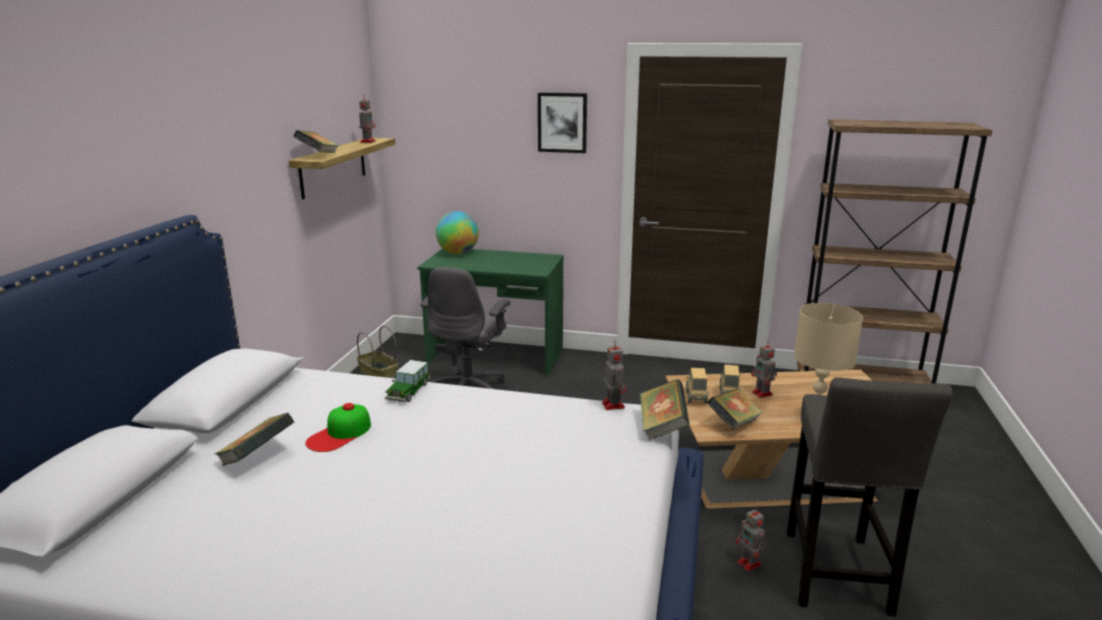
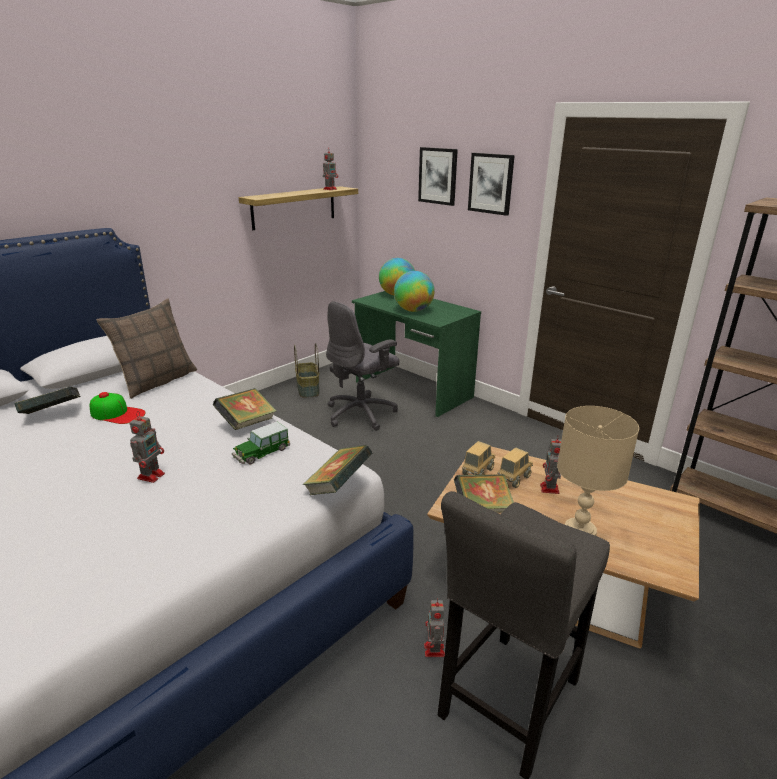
camera: 30 degrees right, 5 degrees up
book [293,130,339,153] -> book moved to [213,388,276,430]
cap [305,403,371,452] -> cap turned 135 degrees counterclockwise [90,392,145,424]
toy car [385,360,430,403] -> toy car moved to [232,422,290,465]
toy robot [602,340,627,410] -> toy robot moved to [130,411,165,483]
none -> pillow [97,298,197,399]
none -> globe [394,271,435,312]
none -> picture [418,147,458,206]

